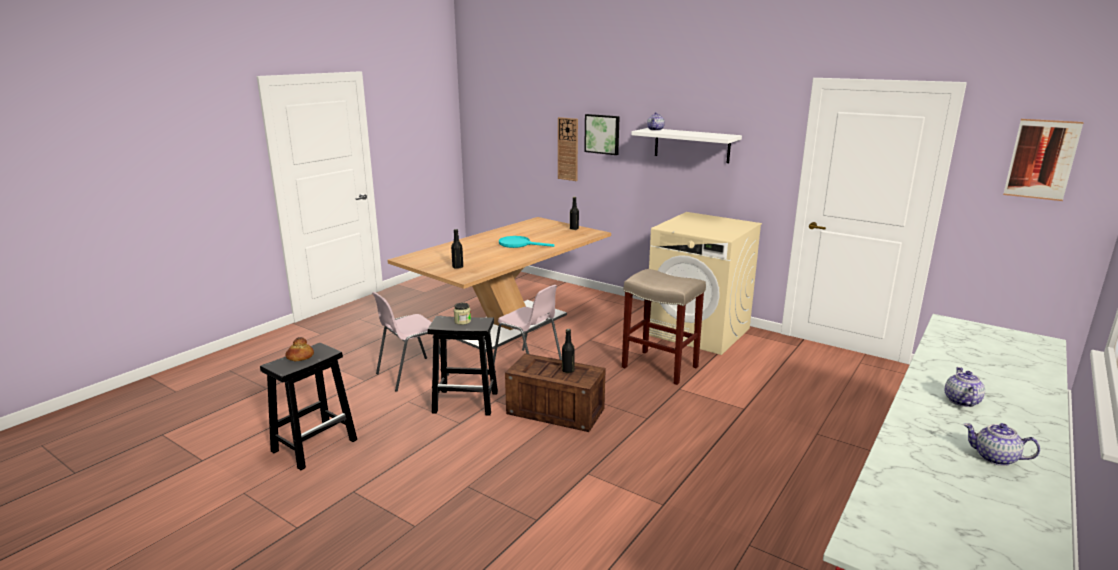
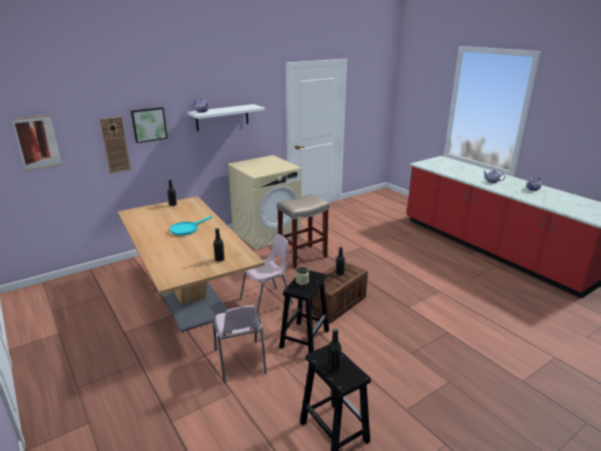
camera: 70 degrees left, 5 degrees up
bread [285,337,314,361] -> black bottle [328,328,342,371]
picture [1003,119,1084,201] -> picture moved to [12,115,62,170]

